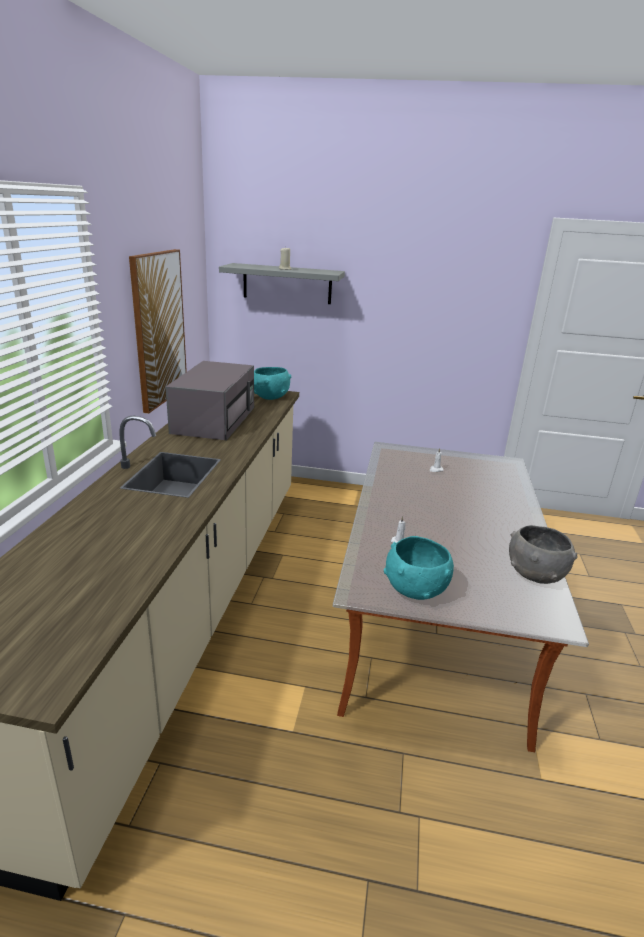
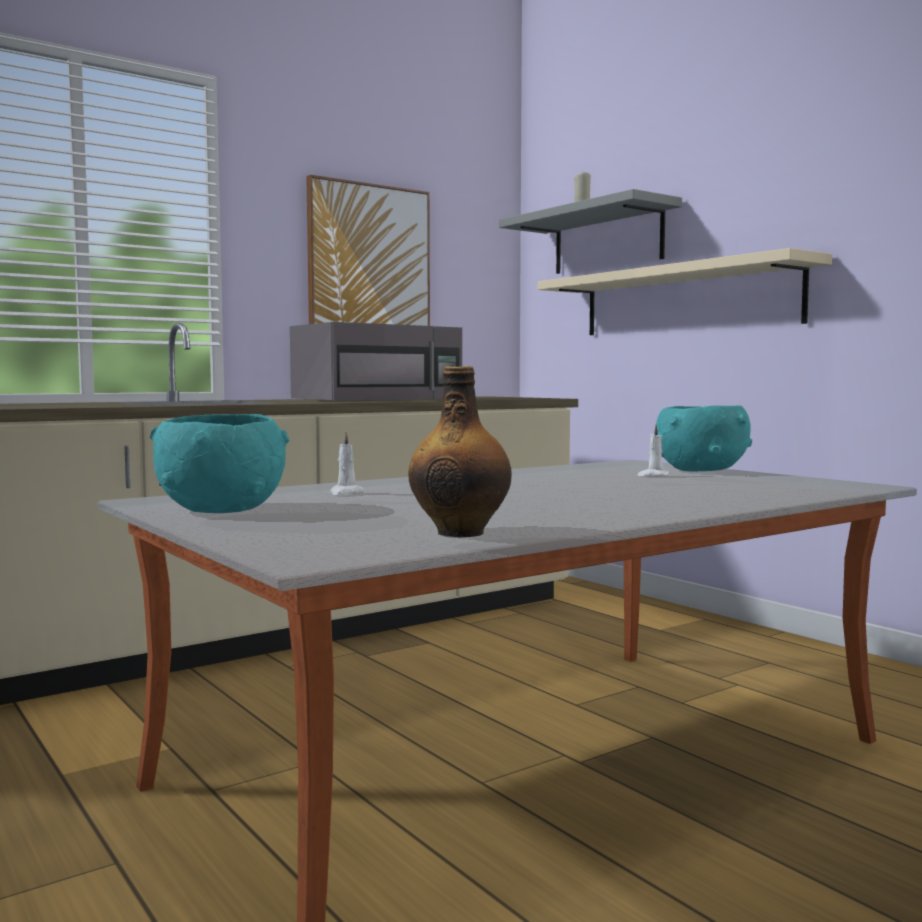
camera: 45 degrees right, 20 degrees down
turquoise bowl [254,367,291,400] -> turquoise bowl moved to [656,406,752,472]
grey bowl [509,525,578,584] -> bottle [408,366,512,537]
none -> beige shelf [538,248,832,335]

